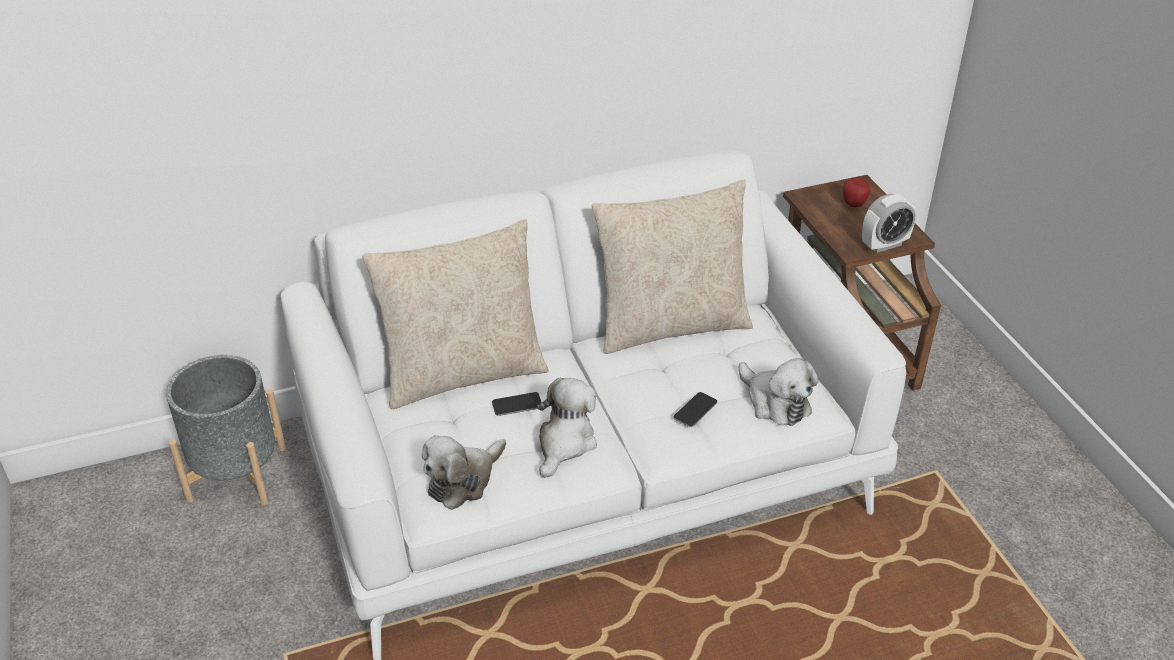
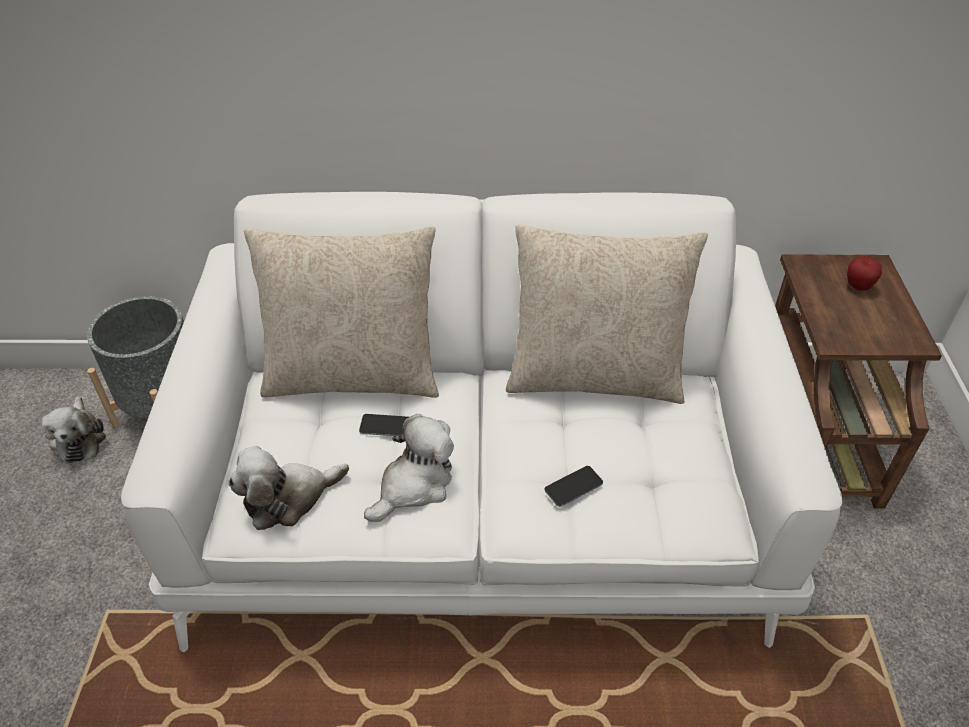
camera: 20 degrees right, 5 degrees up
plush toy [739,358,818,426] -> plush toy moved to [41,396,106,463]
alarm clock [862,194,916,253] -> none

